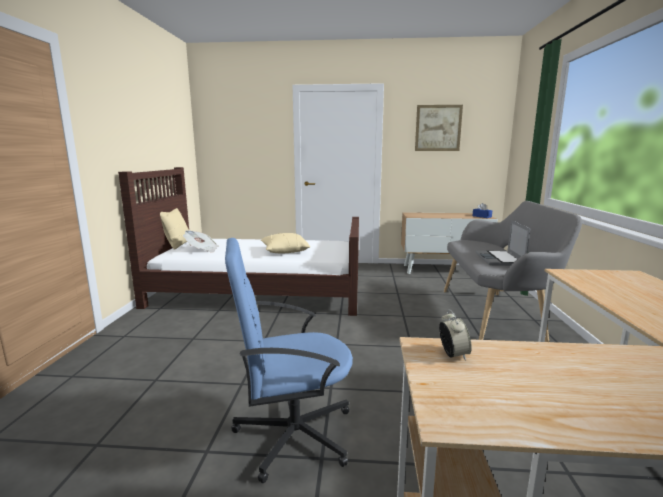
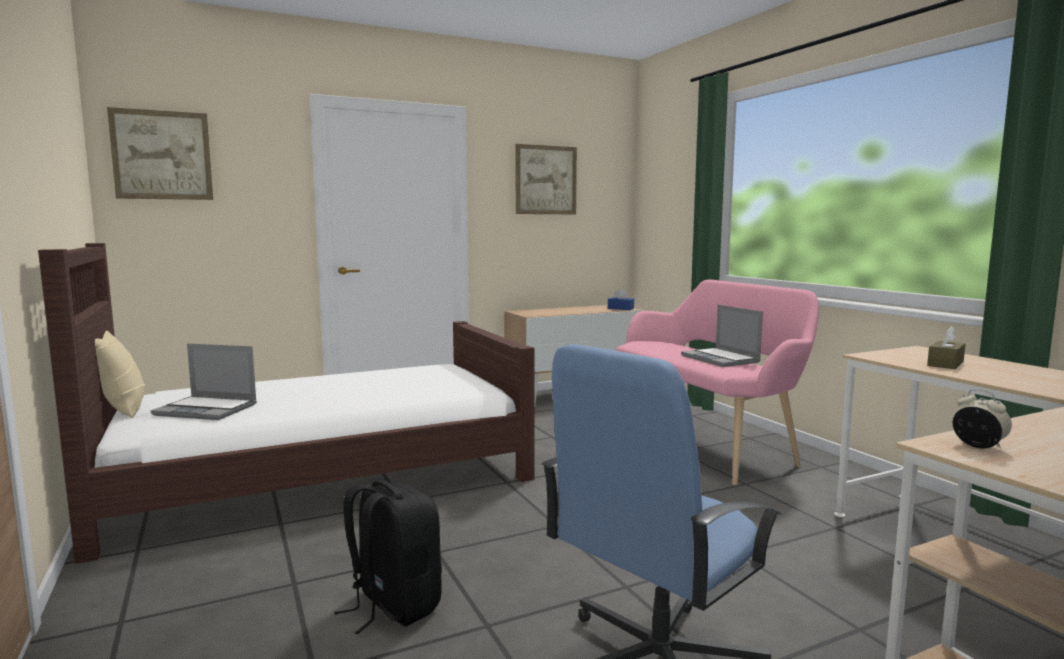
camera: 30 degrees left, 5 degrees down
newspaper [183,230,219,253] -> laptop [151,343,257,420]
beige pillow [261,233,310,254] -> none
grey bench [444,201,582,342] -> pink bench [616,280,819,486]
none -> picture [107,107,213,200]
none -> black backpack [334,481,442,635]
none -> brown tissue box [927,326,965,369]

